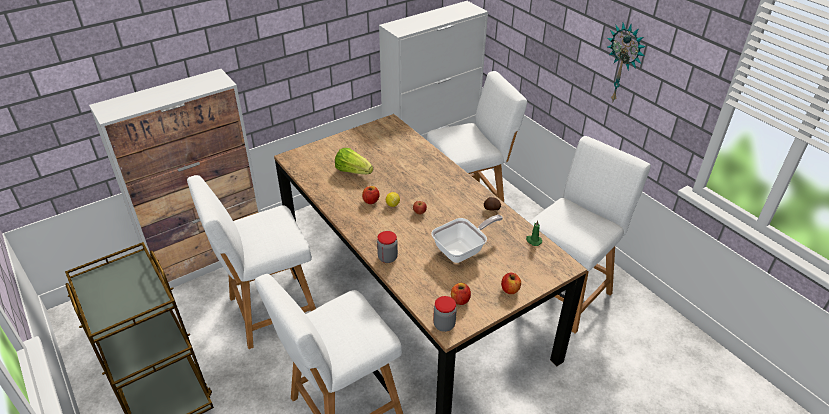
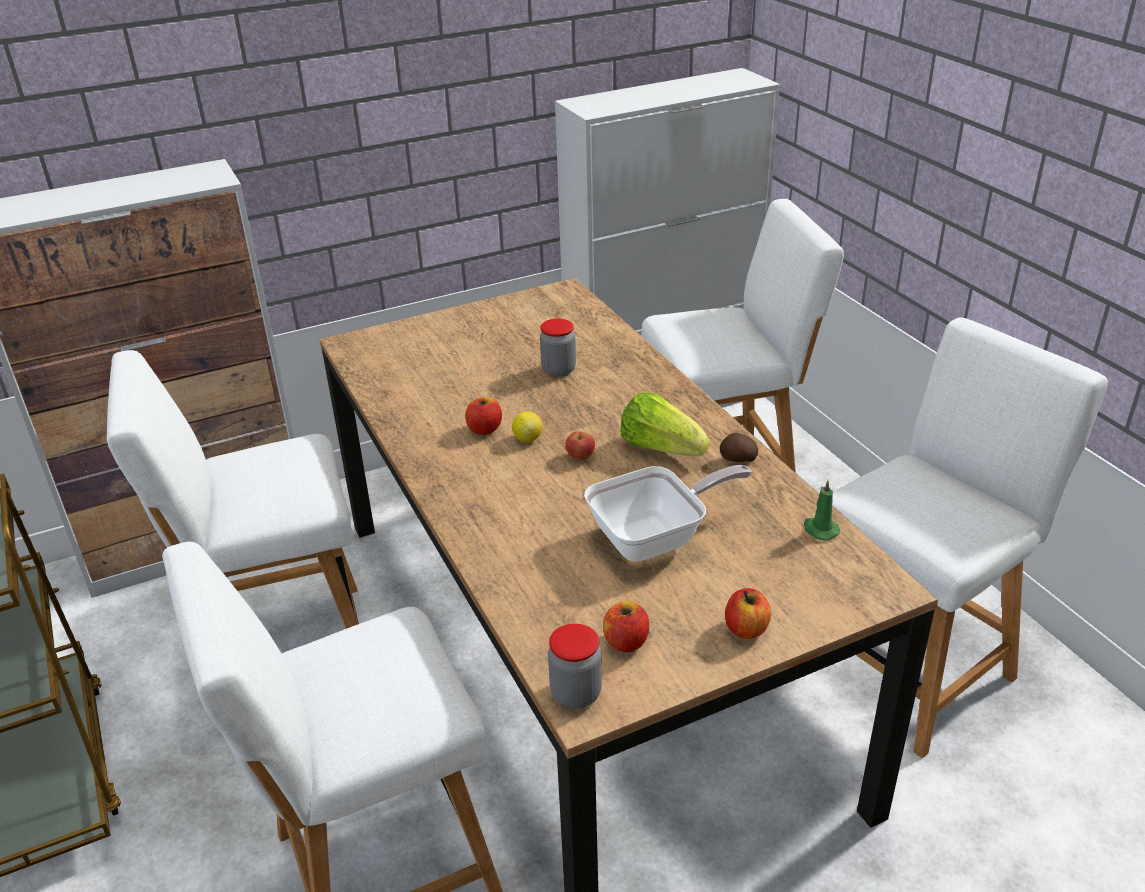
camera: 10 degrees right, 5 degrees down
lettuce [335,148,373,174] -> lettuce moved to [621,392,710,456]
jar [377,231,398,263] -> jar moved to [540,318,576,377]
wall clock [608,23,646,103] -> none

